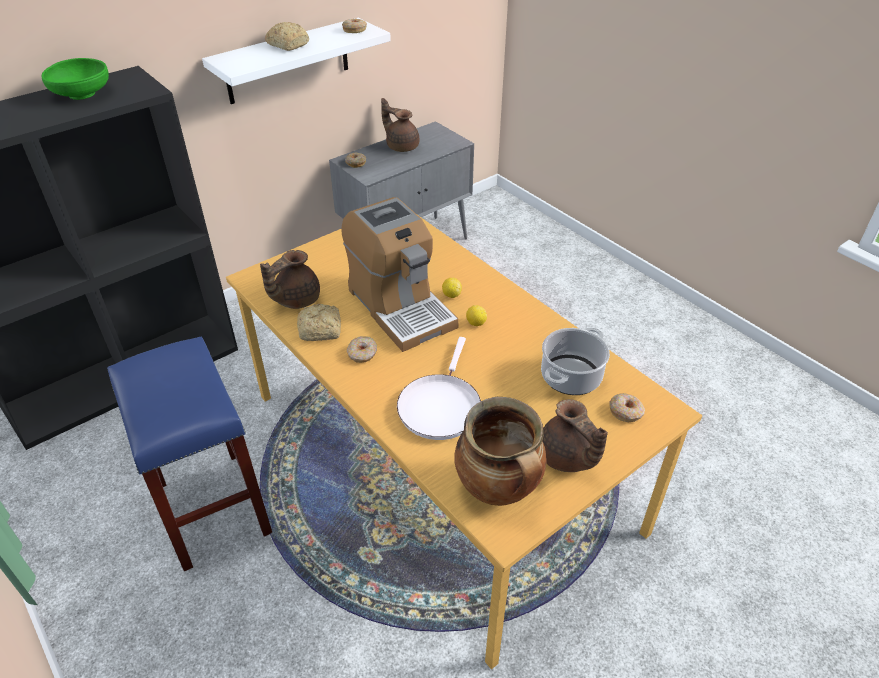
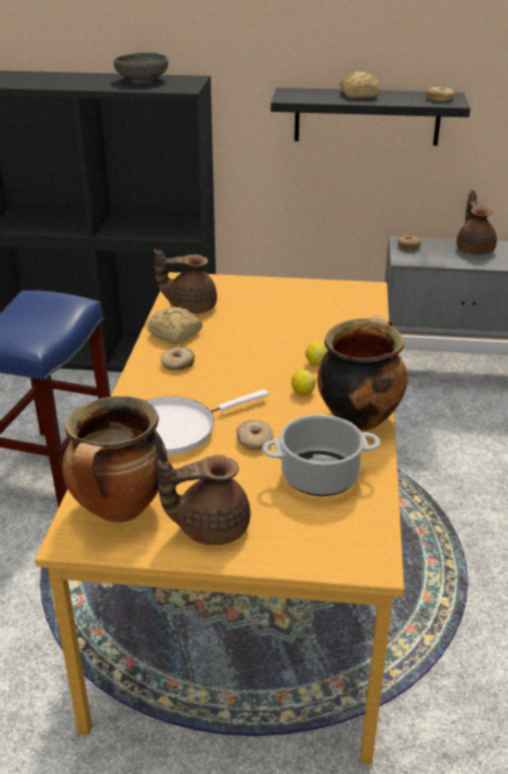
camera: 45 degrees right, 10 degrees down
green bowl [41,58,109,100] -> grey bowl [114,52,168,83]
white shelf [202,18,391,104] -> black shelf [271,88,470,146]
coffee machine [341,197,459,352] -> none
brown teapot [542,399,608,472] -> brown teapot turned 60 degrees clockwise [157,455,251,545]
donut [609,393,645,422] -> donut moved to [236,420,274,450]
none -> cooking pot [317,315,408,431]

